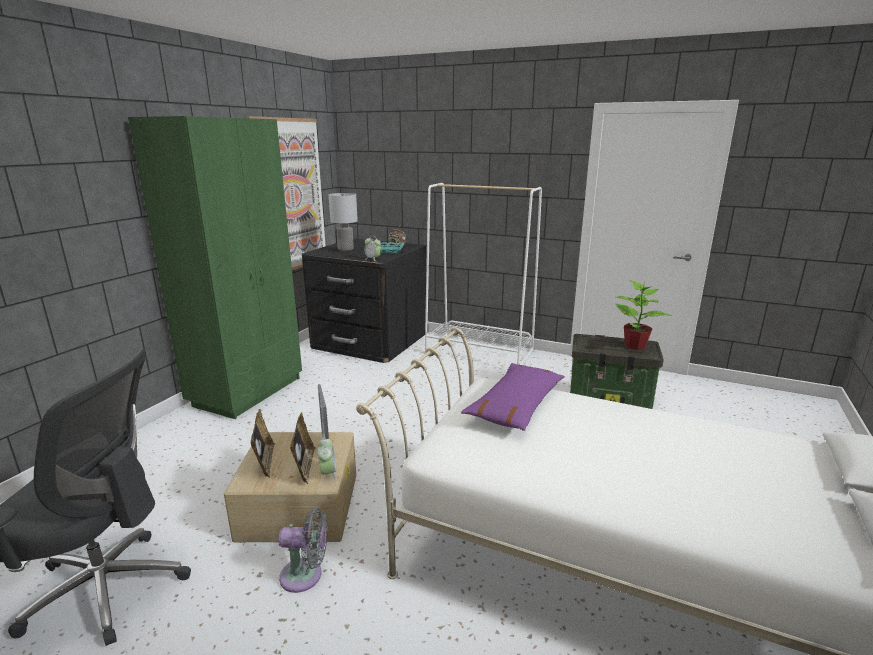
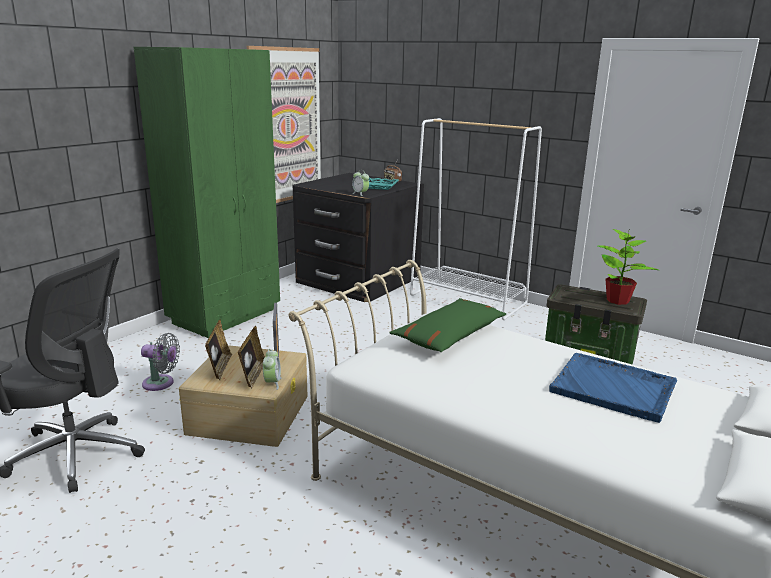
camera: 10 degrees right, 0 degrees up
grey fan [278,507,328,593] -> grey fan moved to [141,333,180,391]
grey table lamp [329,193,358,251] -> none
purple pillow [461,363,565,431] -> green pillow [389,298,506,352]
none -> blue tray [549,353,677,423]

